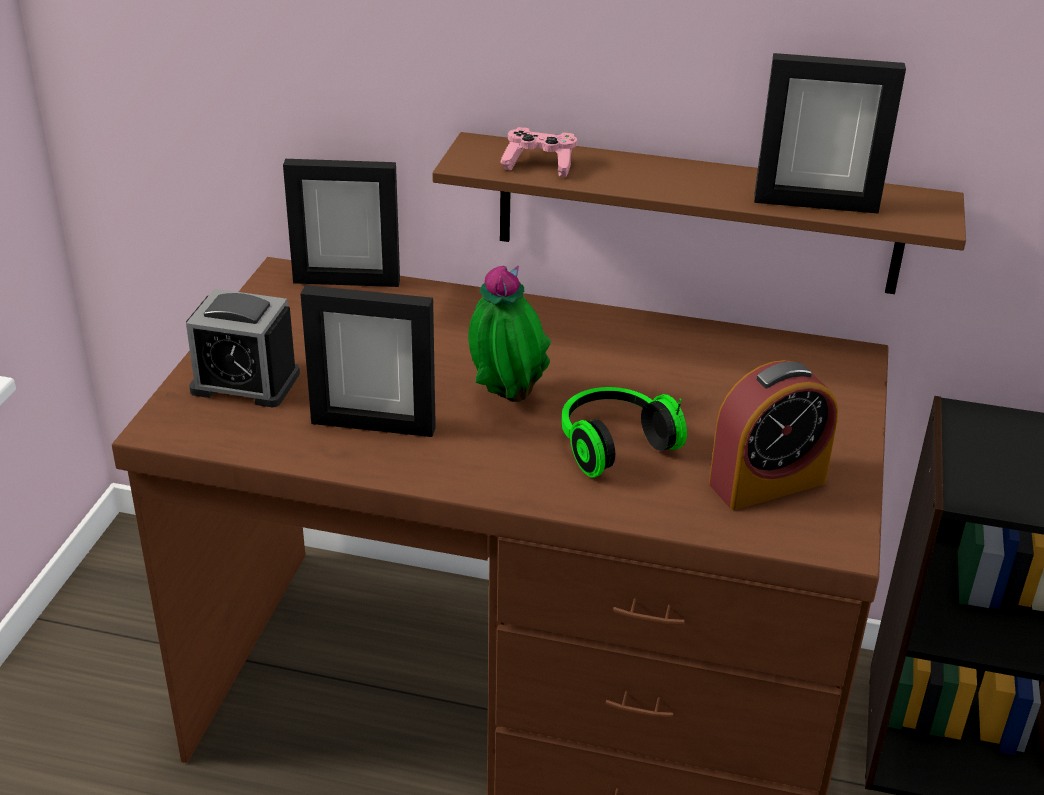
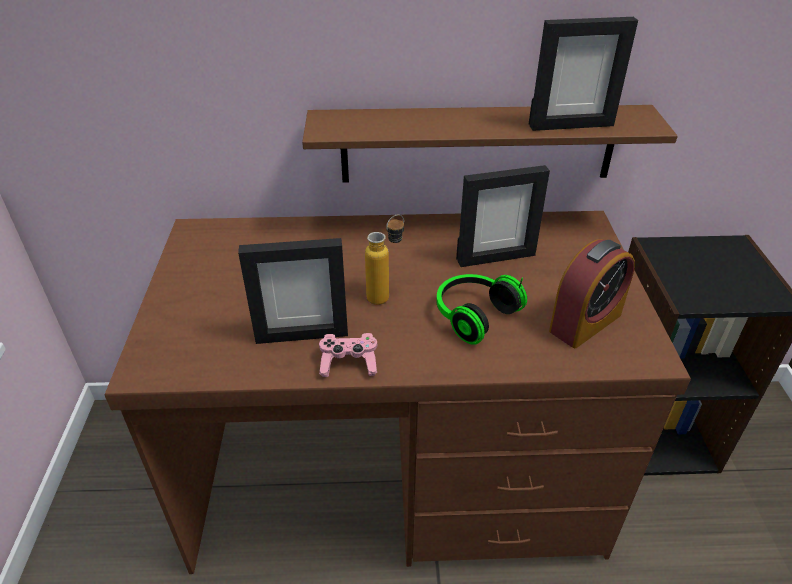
camera: 15 degrees left, 5 degrees up
alarm clock [186,289,300,408] -> none
picture frame [283,159,400,287] -> picture frame moved to [456,165,550,267]
potted plant [469,266,551,402] -> bottle [365,214,404,305]
pink game controller [500,127,577,177] -> pink game controller moved to [319,333,377,377]

